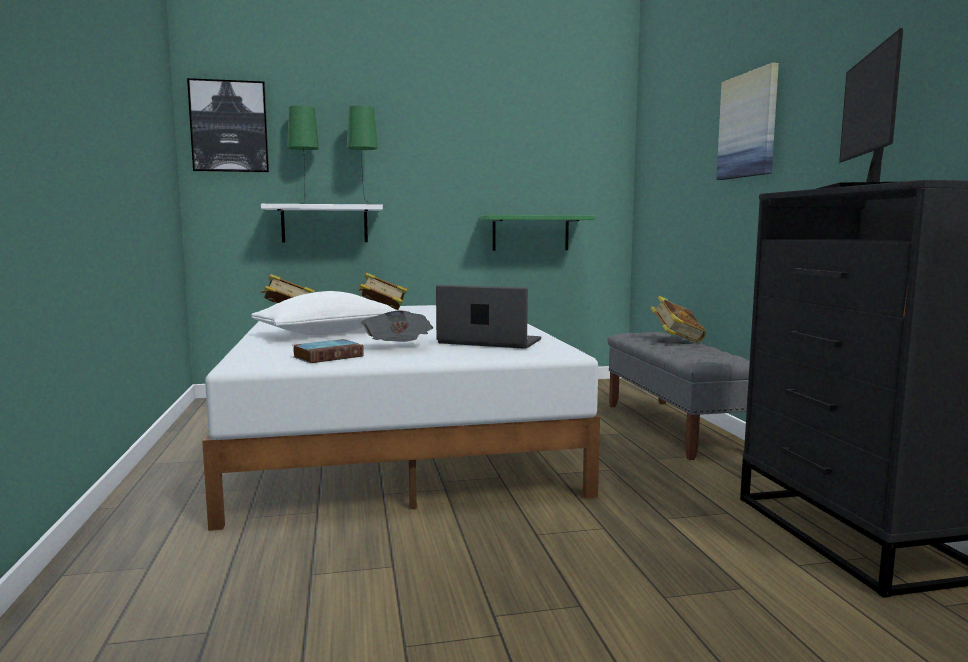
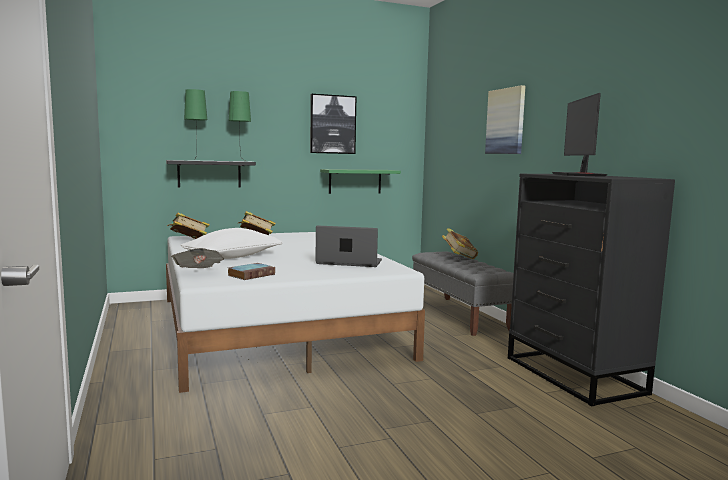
camera: 10 degrees left, 0 degrees up
picture [187,78,269,173] -> picture moved to [310,94,356,154]
white shelf [261,204,383,243] -> black shelf [166,160,256,188]
newspaper [361,310,433,342] -> newspaper moved to [171,248,224,268]

